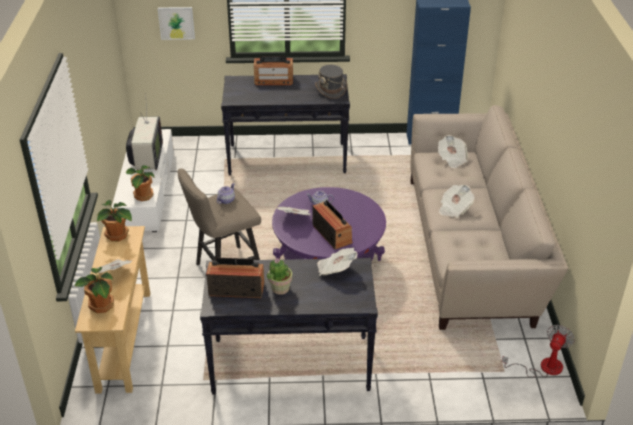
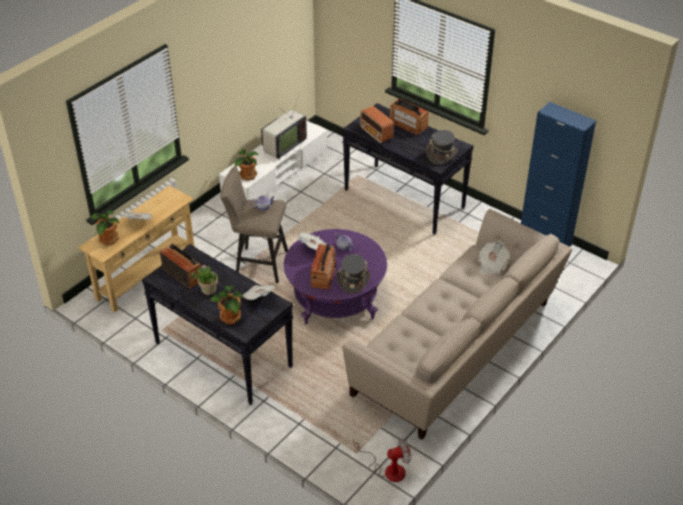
camera: 40 degrees right, 5 degrees up
potted plant [97,200,132,241] -> potted plant moved to [210,285,242,324]
picture [158,7,195,40] -> none
newspaper [439,185,475,218] -> none
none -> grey hat [336,254,370,294]
none -> radio [360,106,394,143]

